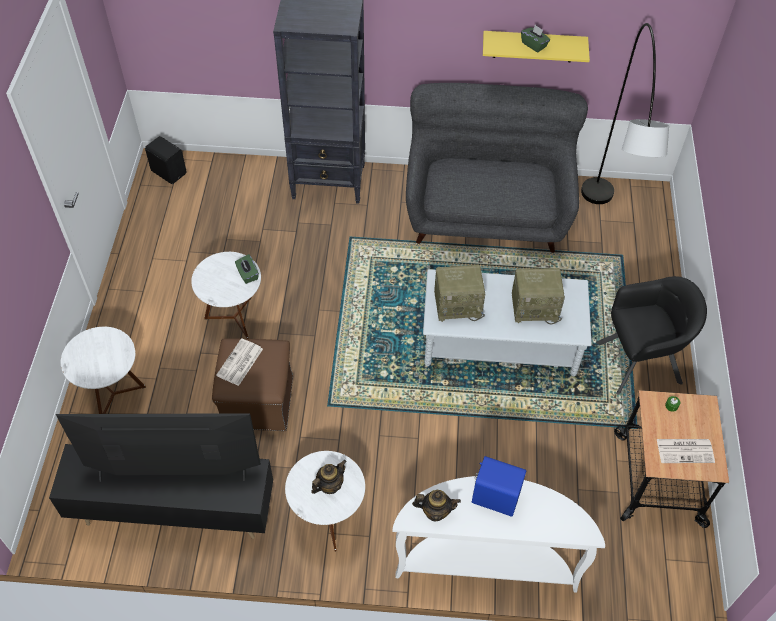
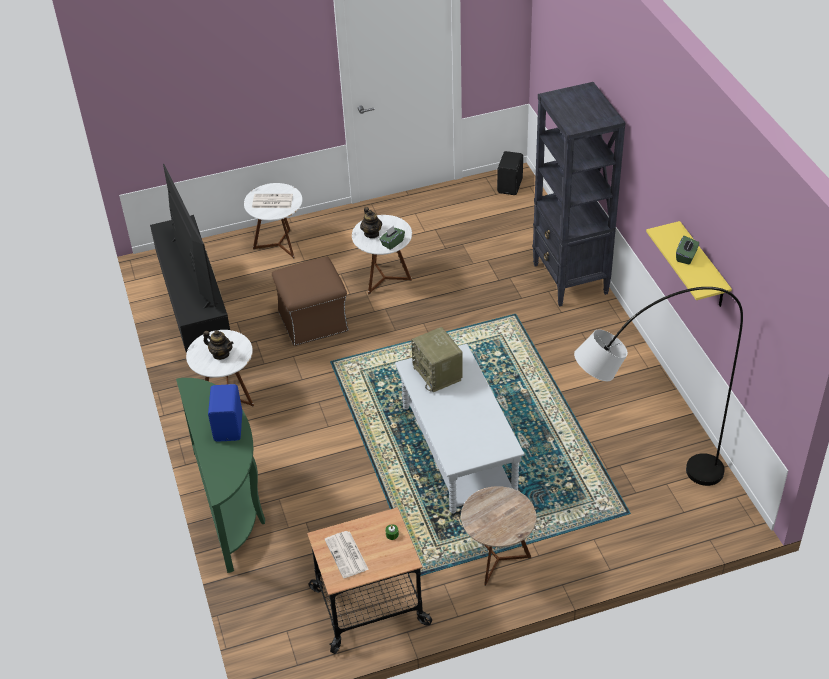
camera: 70 degrees right, 10 degrees down
newspaper [216,338,263,386] -> newspaper moved to [252,194,293,208]
white console table [392,476,605,593] -> green console table [176,378,265,573]
grey sofa [406,83,588,253] -> none
teapot [412,490,461,521] -> teapot moved to [360,207,382,238]
radio [512,268,565,325] -> none
black armchair [596,276,707,395] -> brown side table [461,486,536,586]

